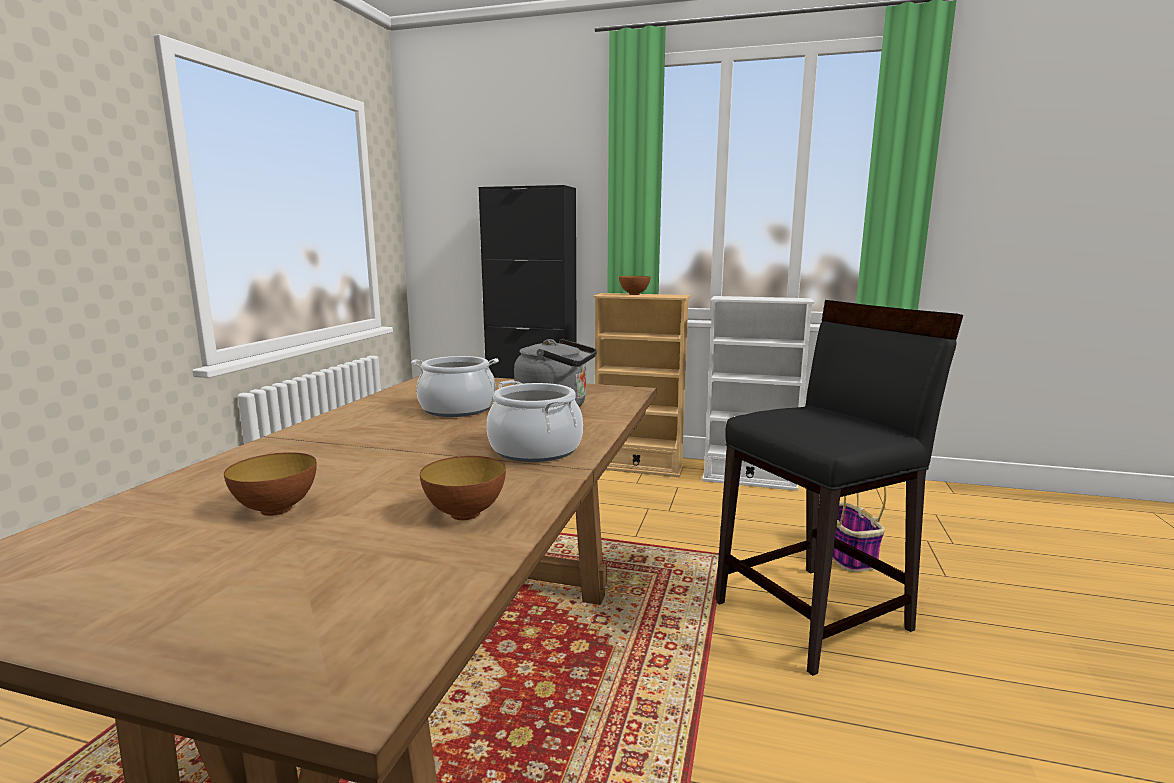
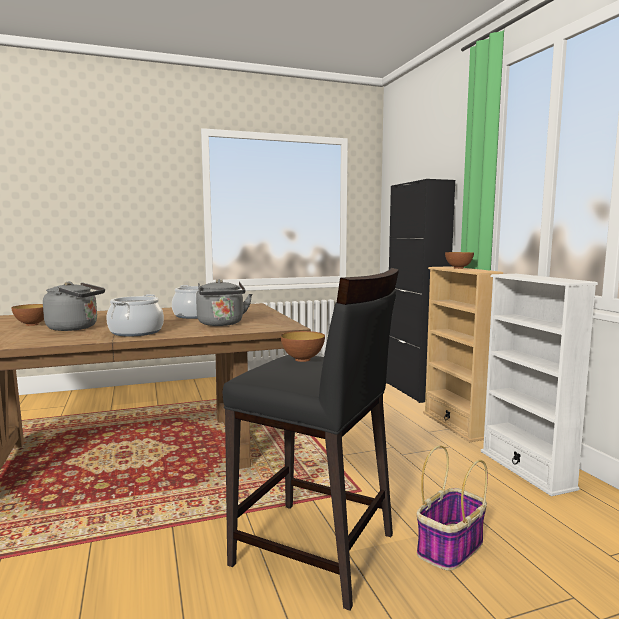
camera: 55 degrees right, 5 degrees down
bowl [420,456,506,520] -> bowl moved to [281,331,325,362]
none -> grey kettle [43,282,105,331]

